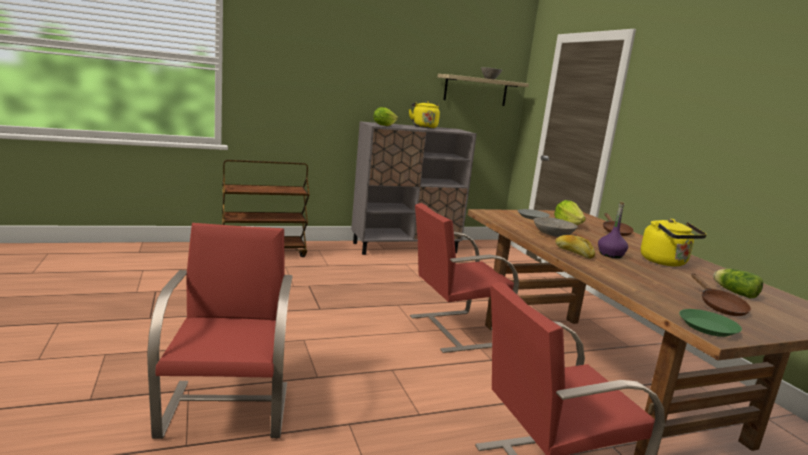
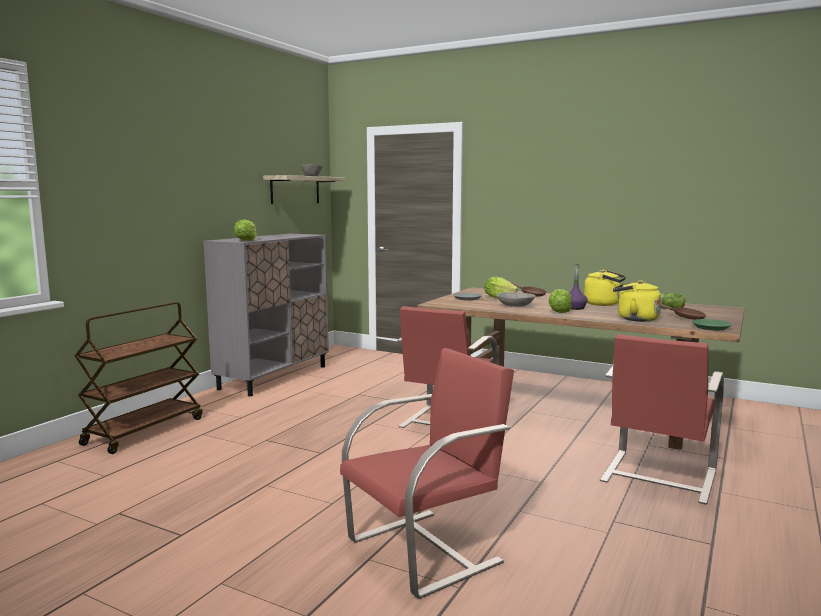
camera: 40 degrees left, 5 degrees down
red chair [147,223,293,439] -> red chair turned 105 degrees clockwise [340,348,514,599]
yellow kettle [409,101,440,128] -> yellow kettle moved to [613,280,661,322]
bread [556,235,595,259] -> lettuce [548,289,572,313]

